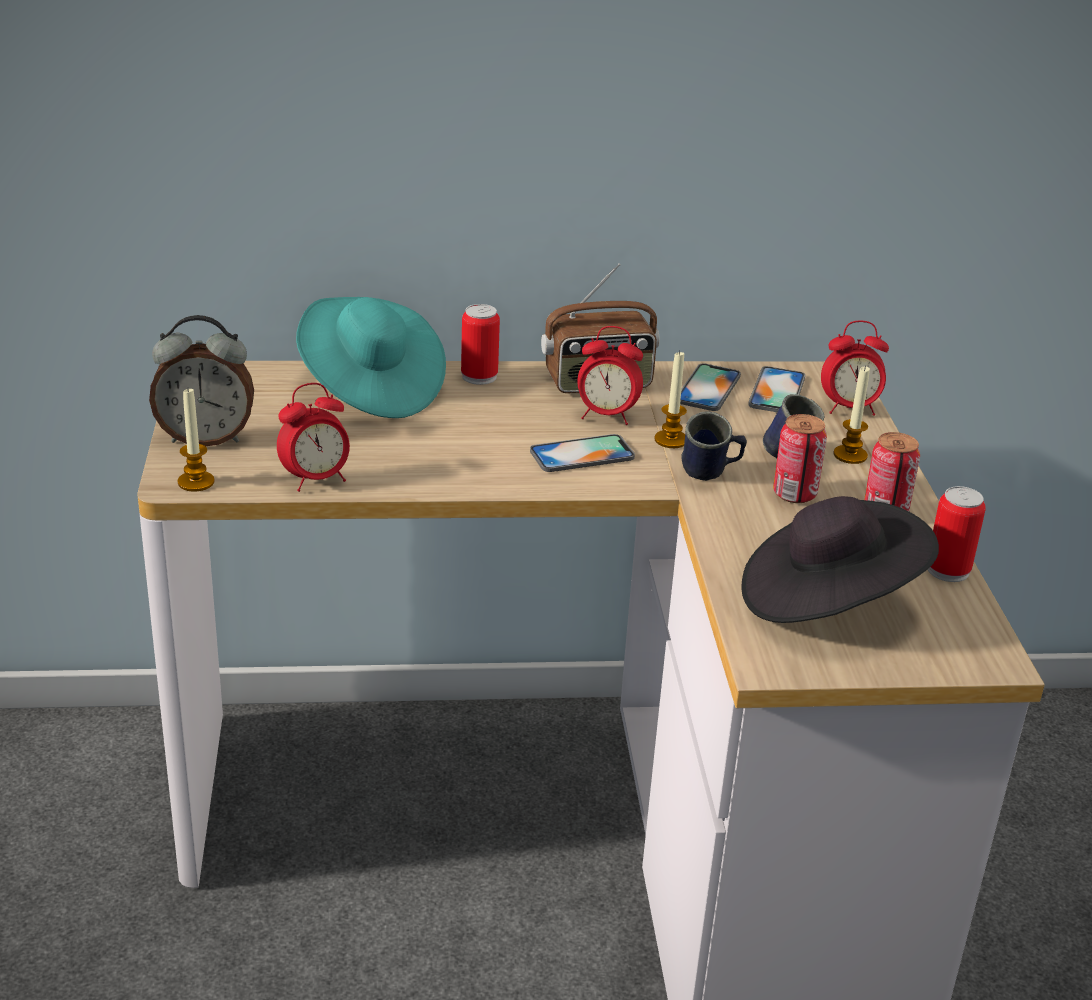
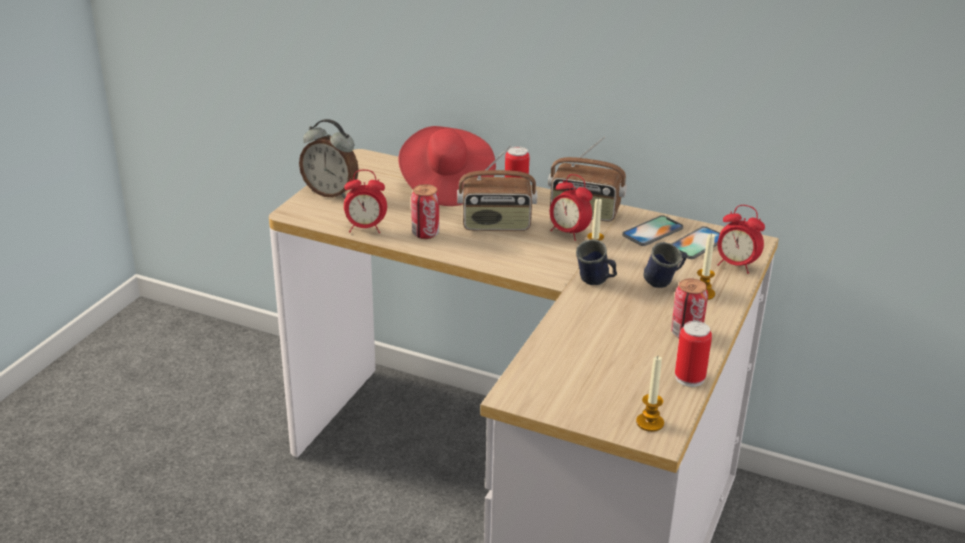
camera: 30 degrees right, 0 degrees up
candle [178,388,215,492] -> candle moved to [636,356,664,432]
turquoise hat [296,297,446,418] -> red hat [399,126,496,206]
phone [530,434,635,472] -> none
black hat [741,496,939,623] -> none
can [773,414,827,503] -> can moved to [411,184,439,239]
none -> radio [457,145,537,231]

